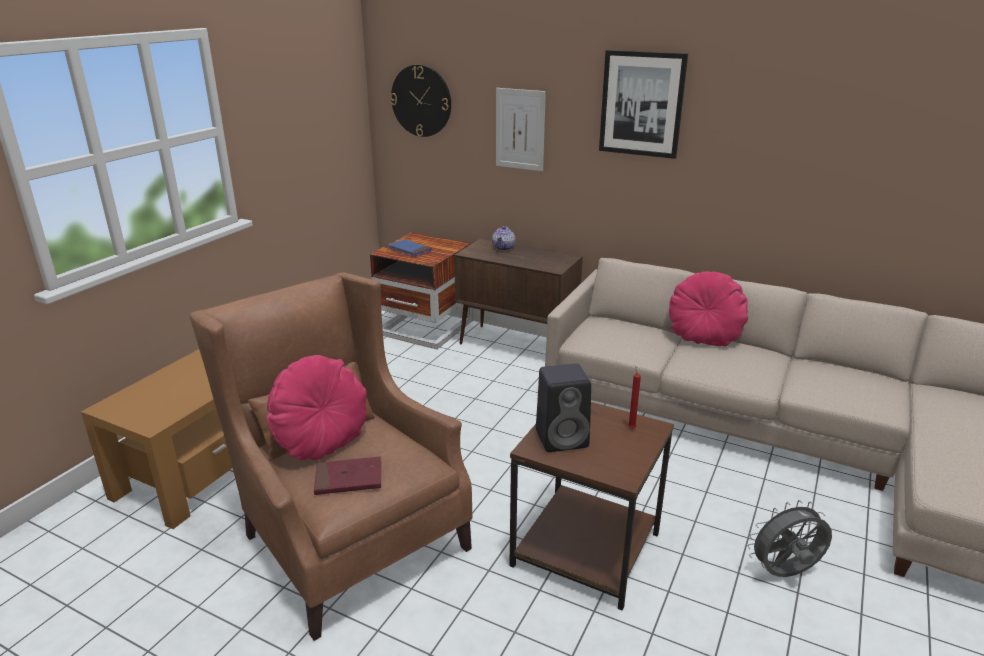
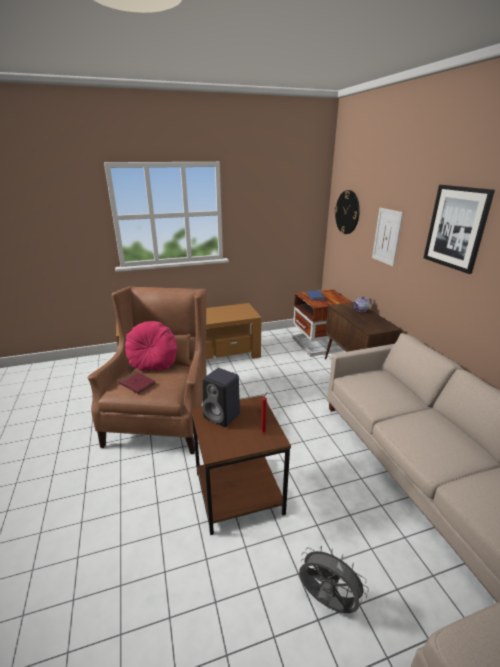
camera: 45 degrees right, 0 degrees up
pink pillow [669,271,748,346] -> none

